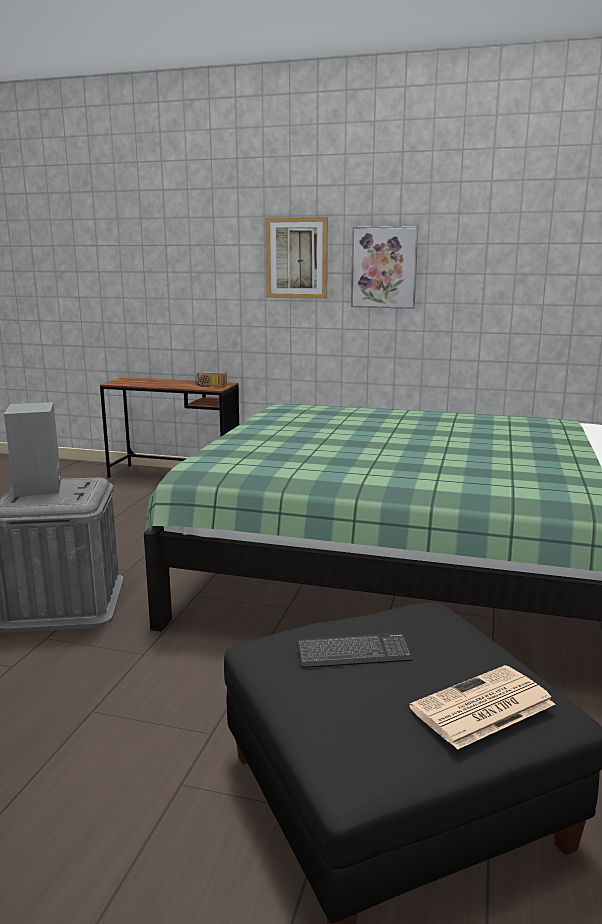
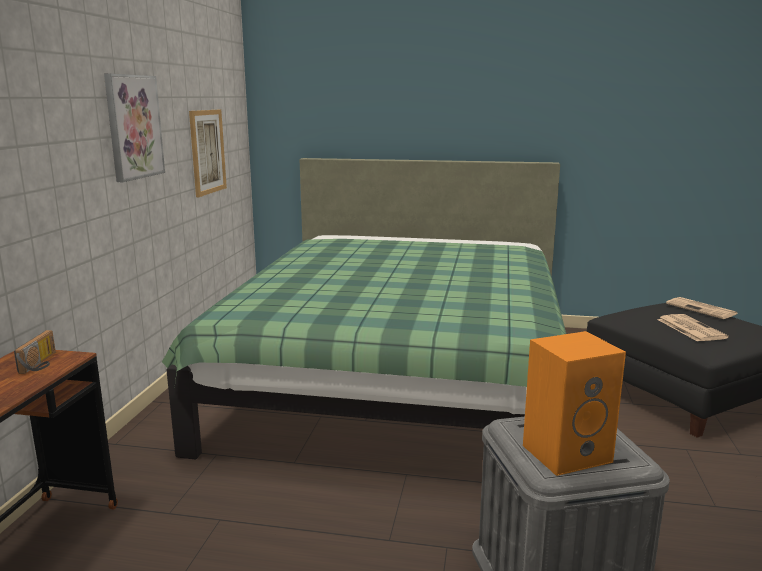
camera: 95 degrees left, 0 degrees up
grey speaker [4,402,61,497] -> orange speaker [523,331,626,476]
picture [265,217,328,299] -> picture moved to [189,110,227,197]
keyboard [297,633,413,668] -> newspaper [657,314,729,342]

